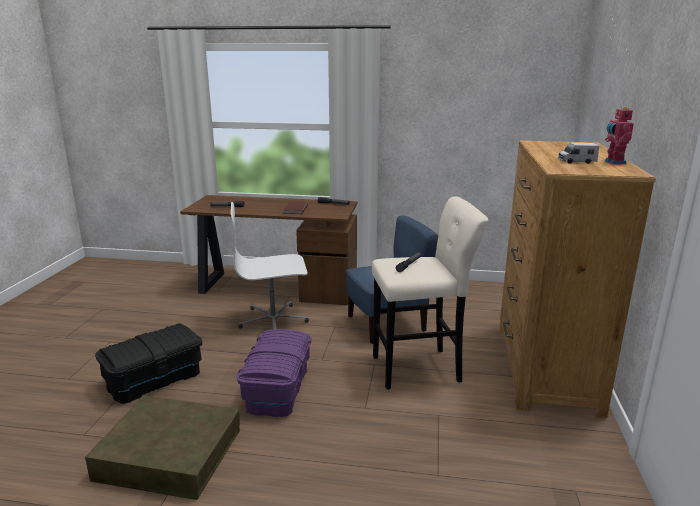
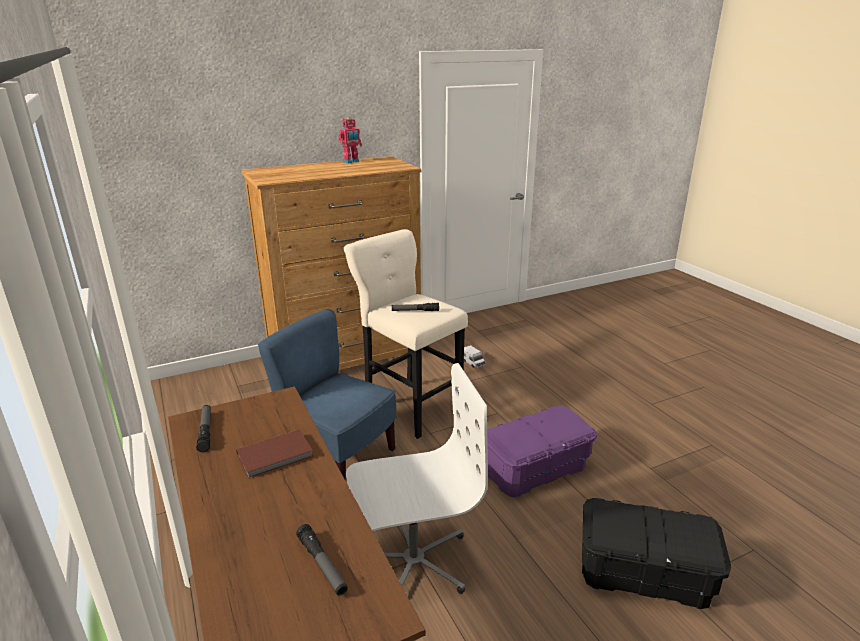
camera: 125 degrees left, 5 degrees up
brown storage box [85,396,240,500] -> none
white office chair [231,202,309,329] -> white office chair turned 60 degrees counterclockwise [346,363,488,594]
toy truck [558,143,599,164] -> toy truck moved to [464,345,485,368]

